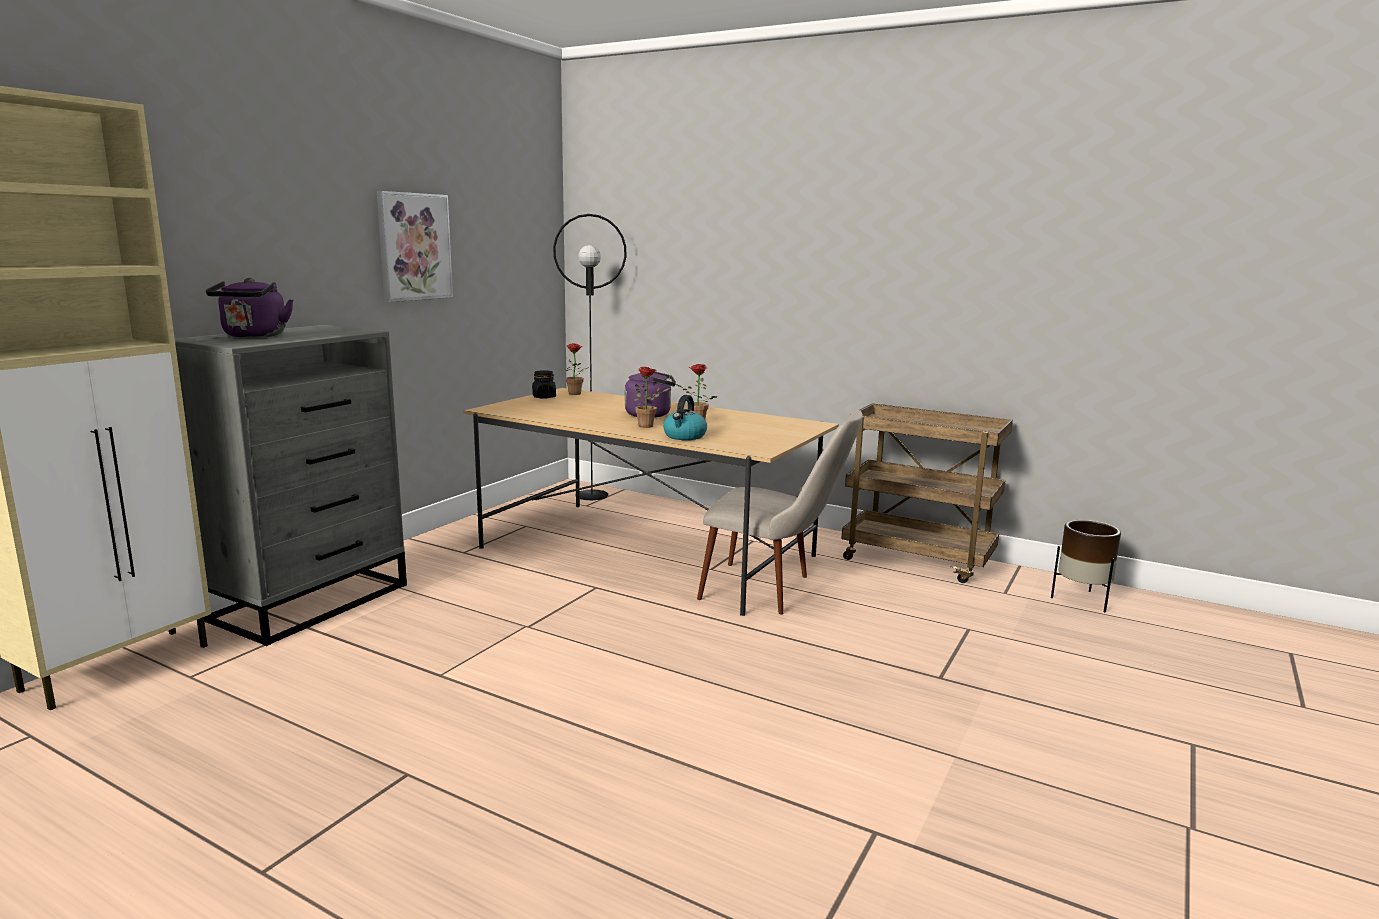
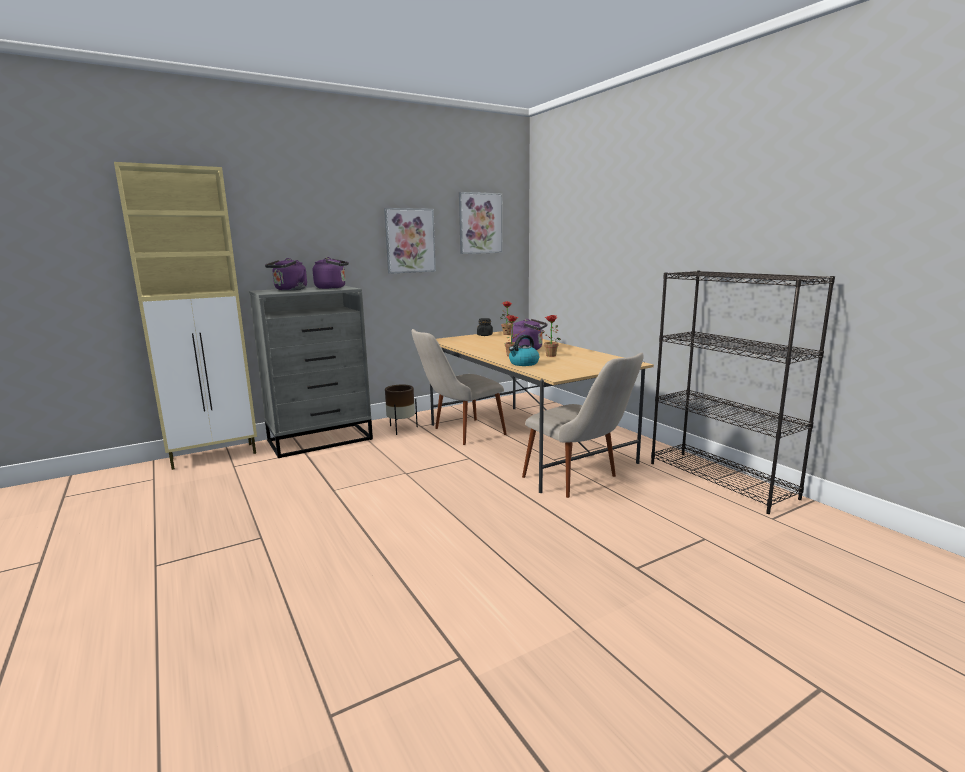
camera: 30 degrees right, 0 degrees up
black floor lamp [553,214,626,500] -> none
brown cart [841,403,1013,583] -> black bookcase [651,271,835,514]
brown planter [1051,520,1121,612] -> brown planter moved to [385,385,418,435]
none -> purple kettle [313,257,349,289]
none -> beige chair [412,329,507,445]
none -> picture [459,192,503,254]

